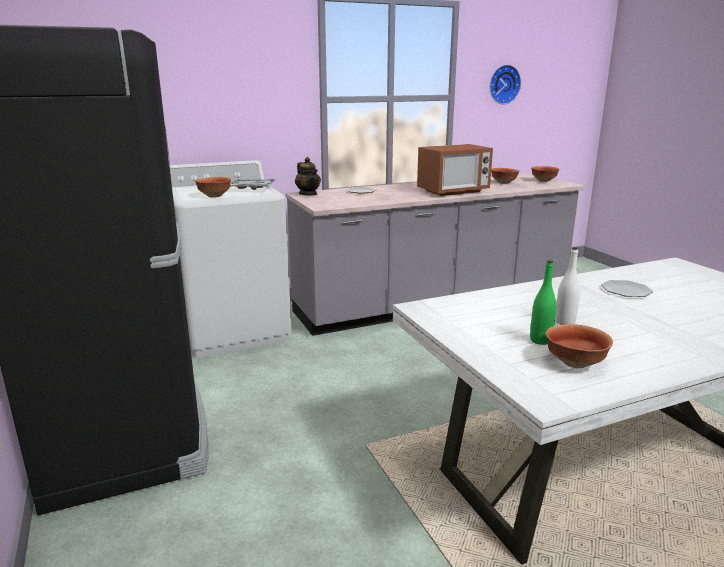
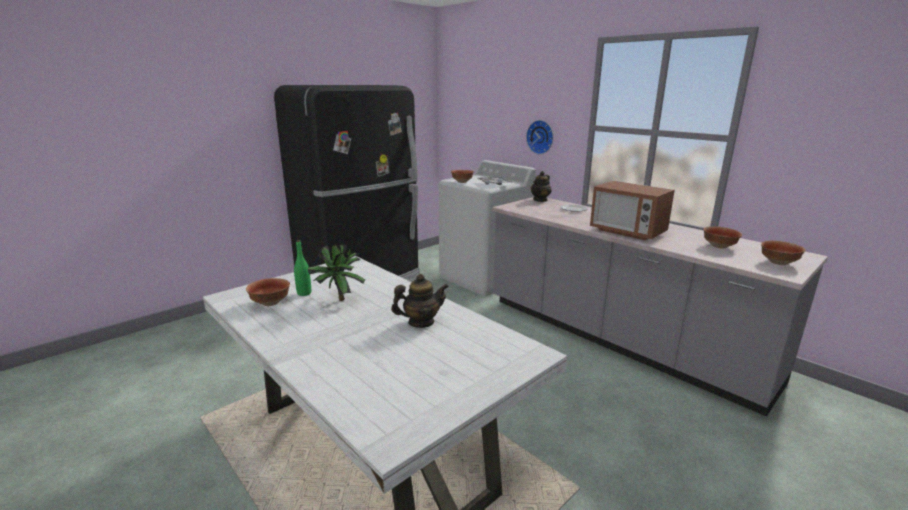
camera: 70 degrees right, 0 degrees up
wall clock [490,65,521,105] -> wall clock moved to [526,120,553,154]
white bottle [555,247,580,325] -> potted plant [308,245,365,301]
plate [601,280,653,297] -> teapot [391,274,449,328]

